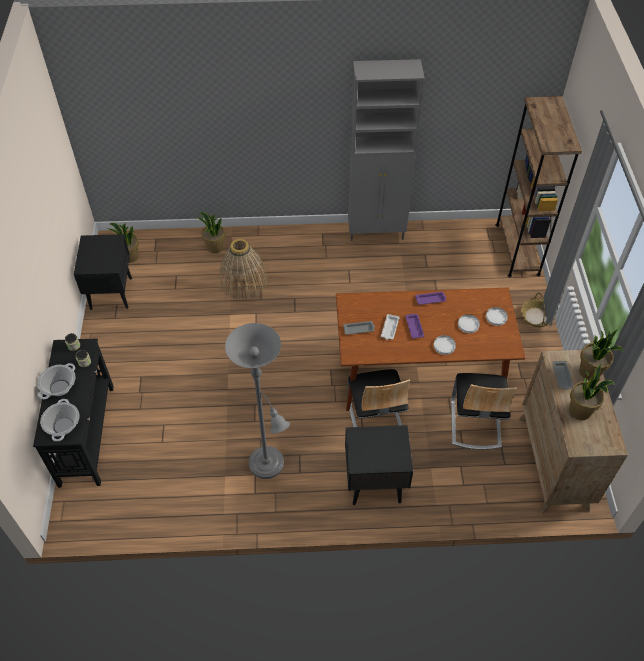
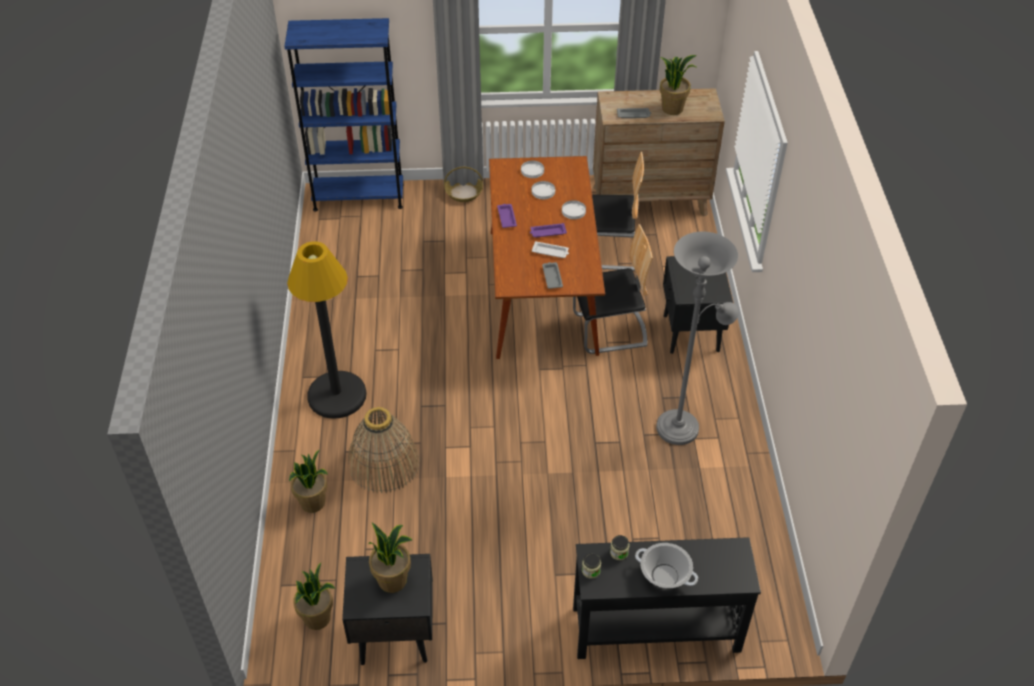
camera: 90 degrees left, 5 degrees down
cooking pot [40,399,80,442] -> none
grey cabinet [348,59,425,241] -> none
brown bookcase [495,96,582,277] -> blue bookcase [284,18,404,212]
potted plant [579,329,623,380] -> potted plant moved to [368,523,412,593]
none -> black floor lamp [287,241,366,419]

